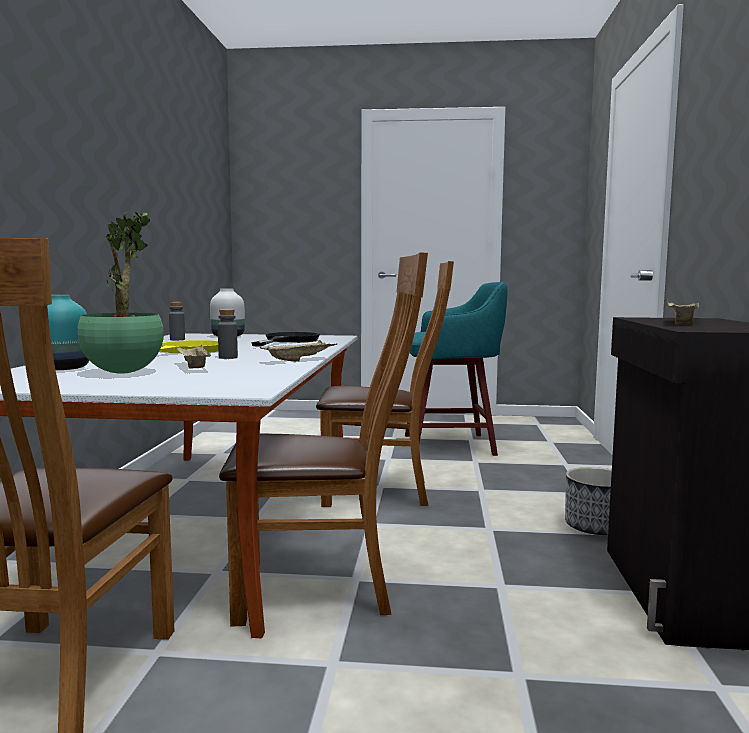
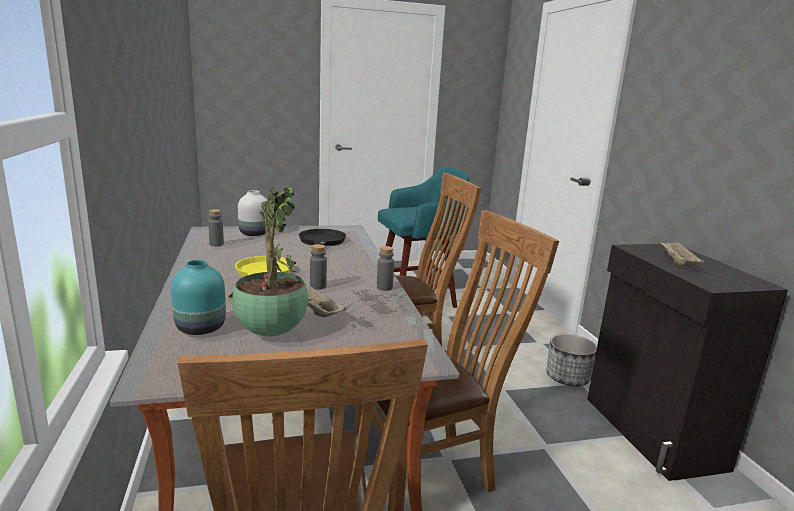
camera: 20 degrees left, 10 degrees up
beige tray [260,340,337,362] -> grey bottle [377,246,394,291]

